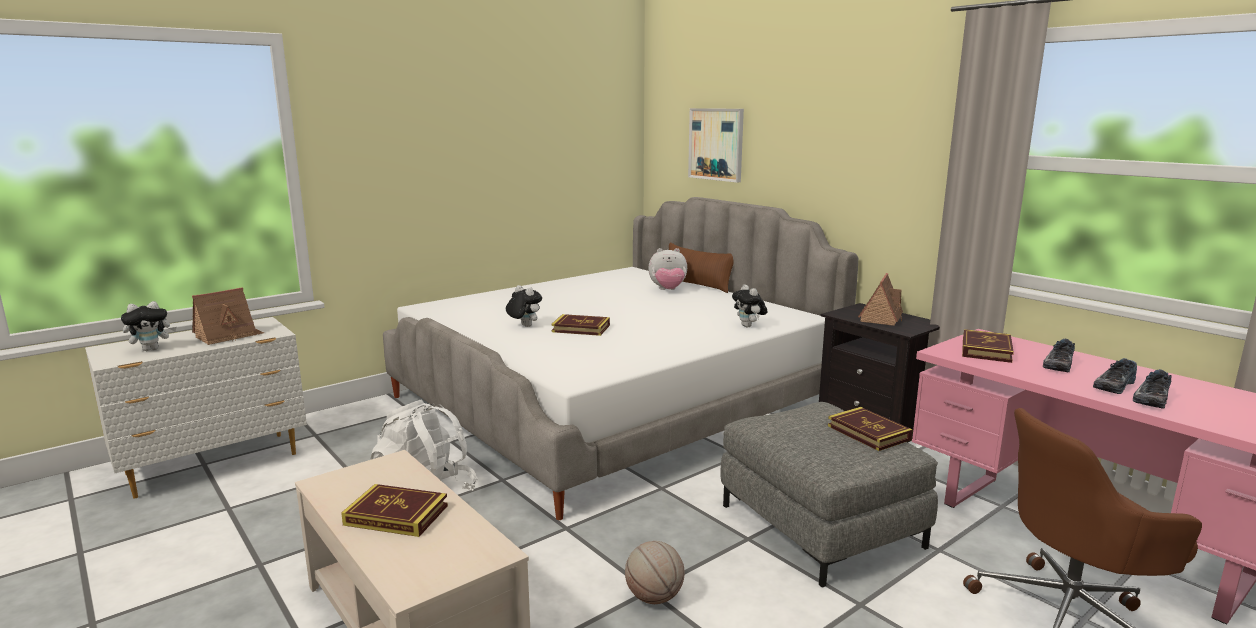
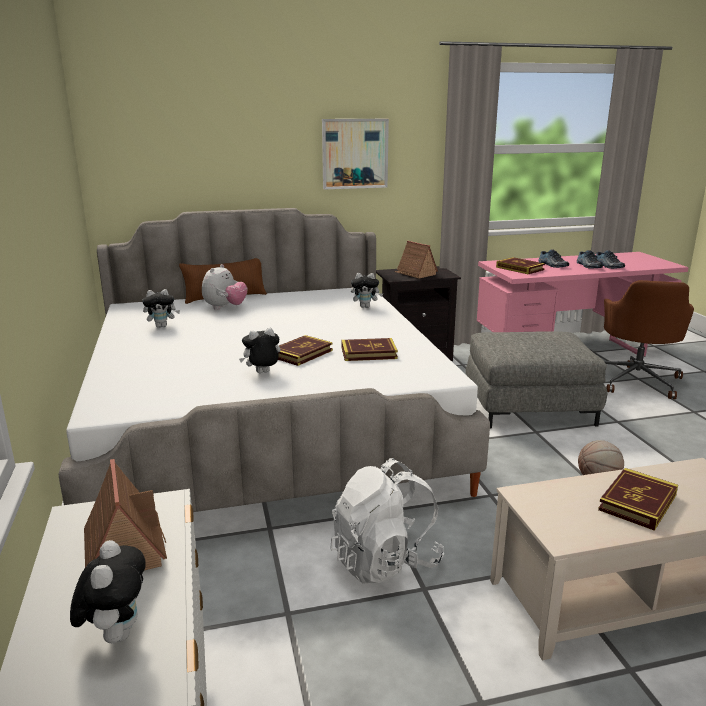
camera: 65 degrees left, 5 degrees up
picture [688,108,744,183] -> picture moved to [322,119,389,189]
book [828,407,913,451] -> book moved to [341,338,398,361]
none -> plush toy [142,289,180,328]

